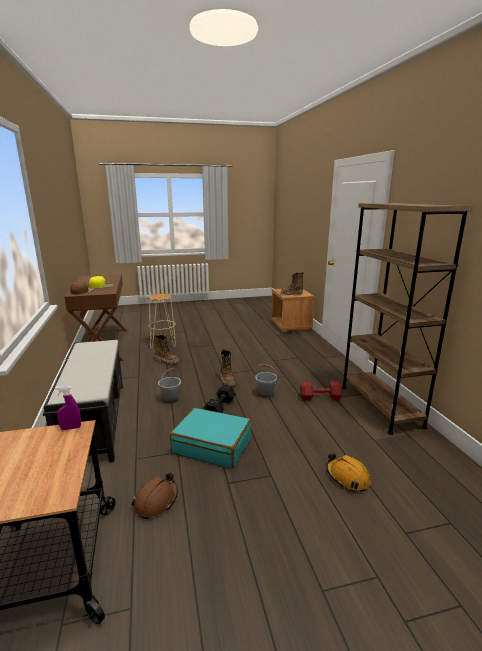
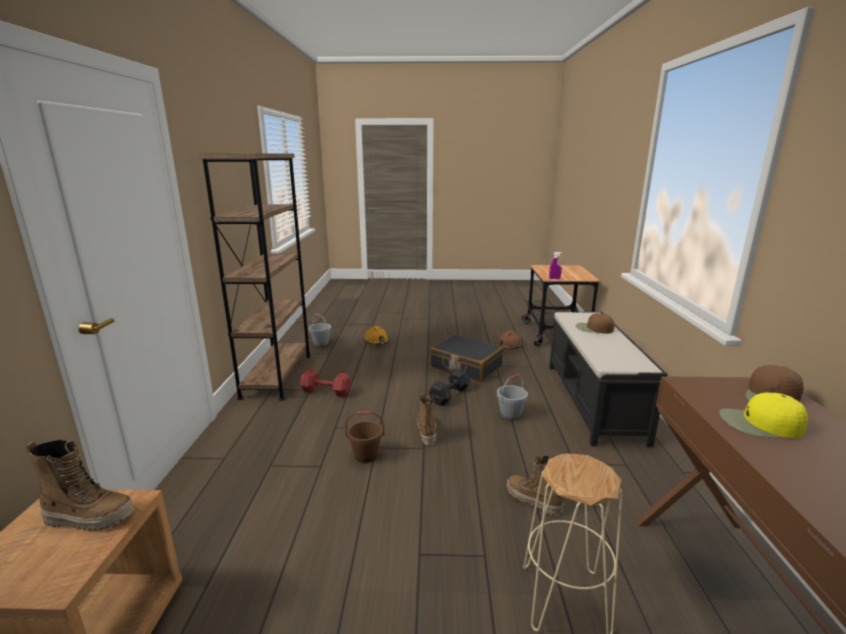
camera: 165 degrees left, 0 degrees up
turquoise suitcase [170,408,252,469] -> black suitcase [430,334,503,382]
grey bucket [255,364,278,398] -> grey bucket moved to [309,313,331,347]
none -> brown bucket [345,411,384,463]
none -> brown cap [576,313,615,334]

